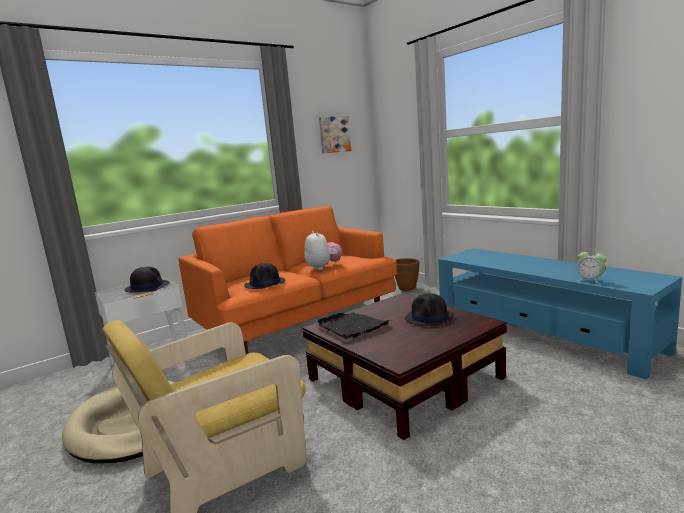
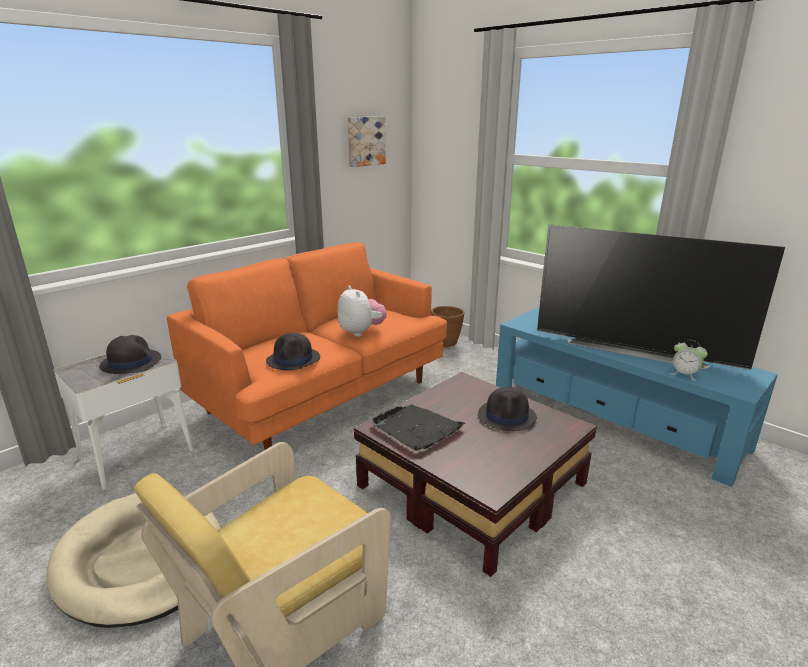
camera: 10 degrees left, 10 degrees up
none -> television [537,224,785,370]

